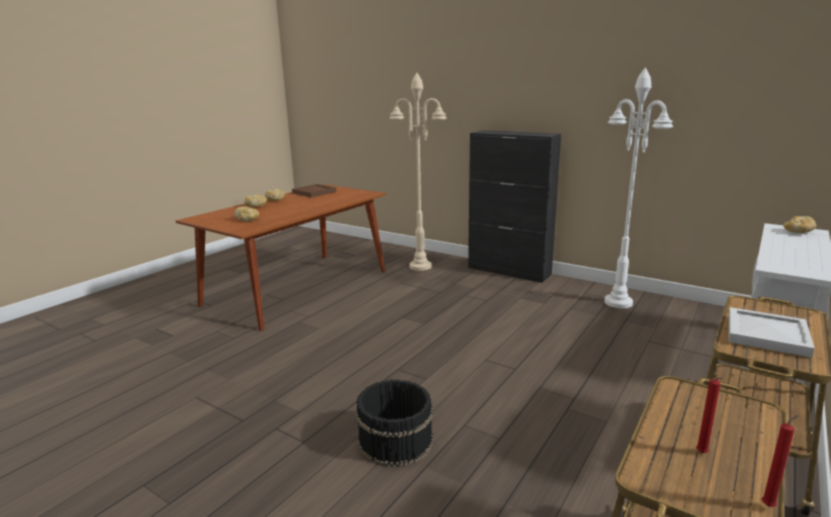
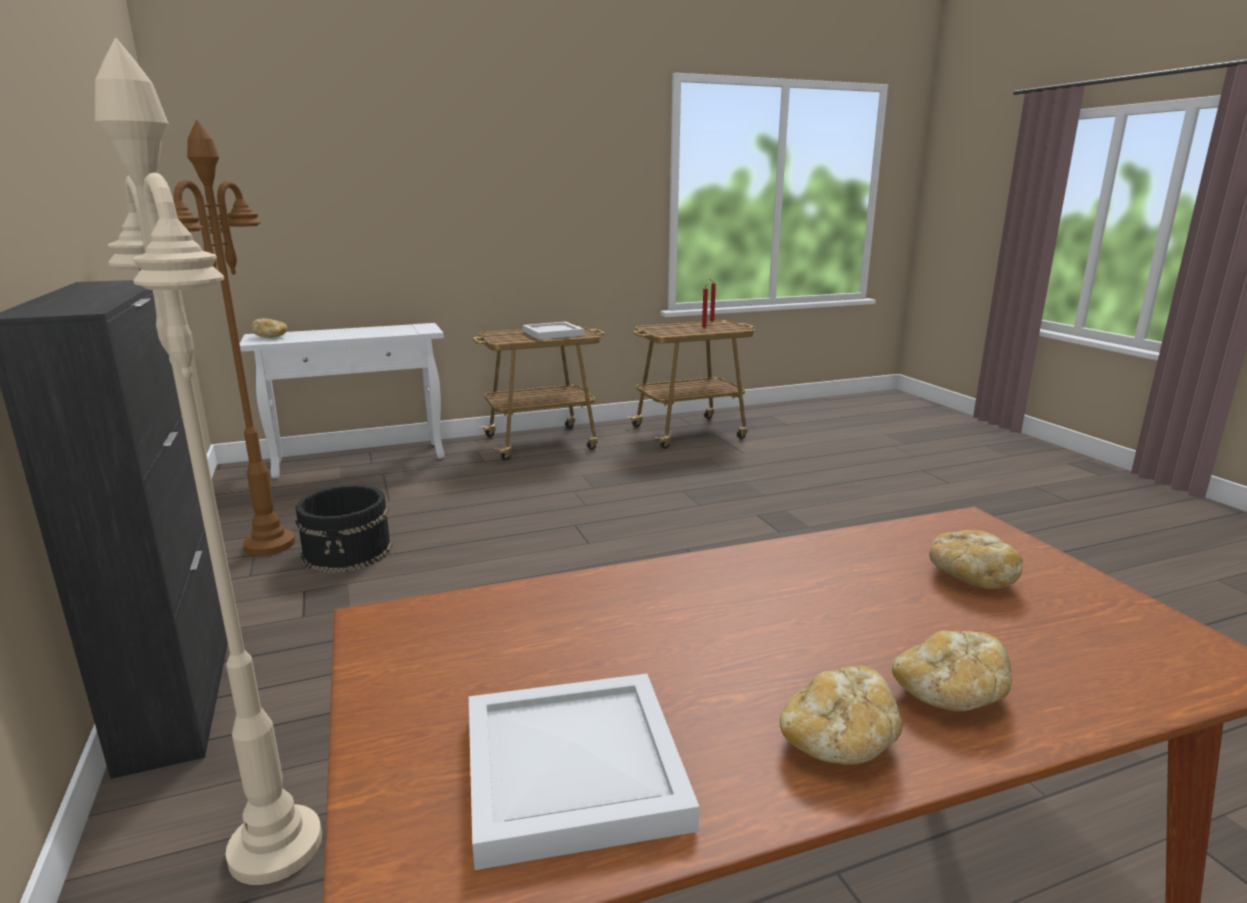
camera: 145 degrees left, 0 degrees up
brown tray [292,184,336,198] -> white tray [469,674,699,870]
black bucket [355,379,433,467] -> black bucket moved to [295,485,392,573]
white floor lamp [604,67,673,308] -> brown floor lamp [174,120,295,556]

